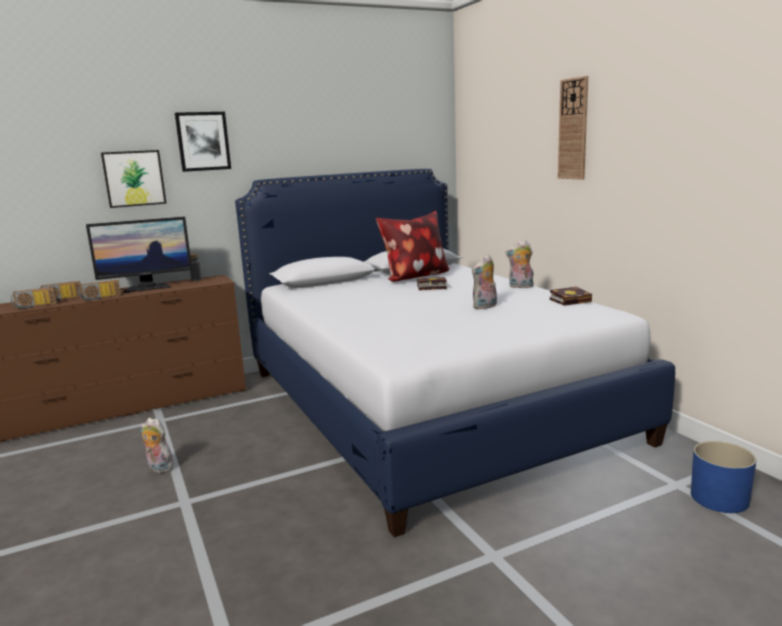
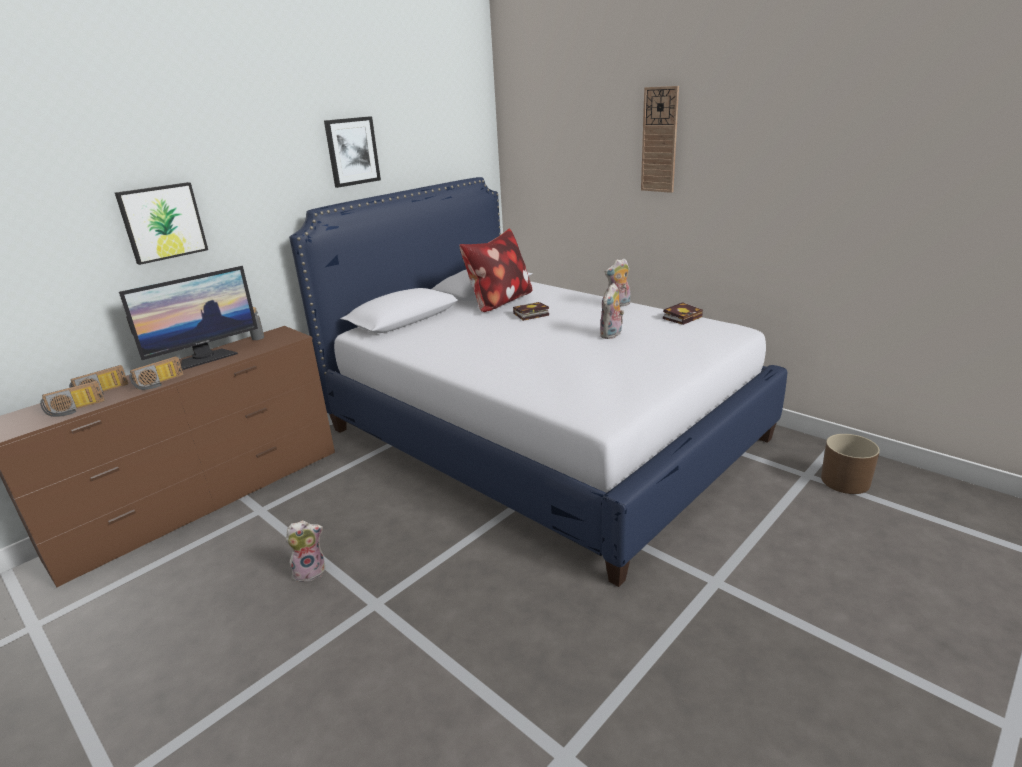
camera: 20 degrees left, 10 degrees up
plush toy [140,418,174,473] -> plush toy turned 150 degrees clockwise [285,520,325,582]
picture [175,112,231,172] -> picture moved to [324,116,381,188]
blue planter [691,441,757,513] -> brown planter [821,434,880,494]

